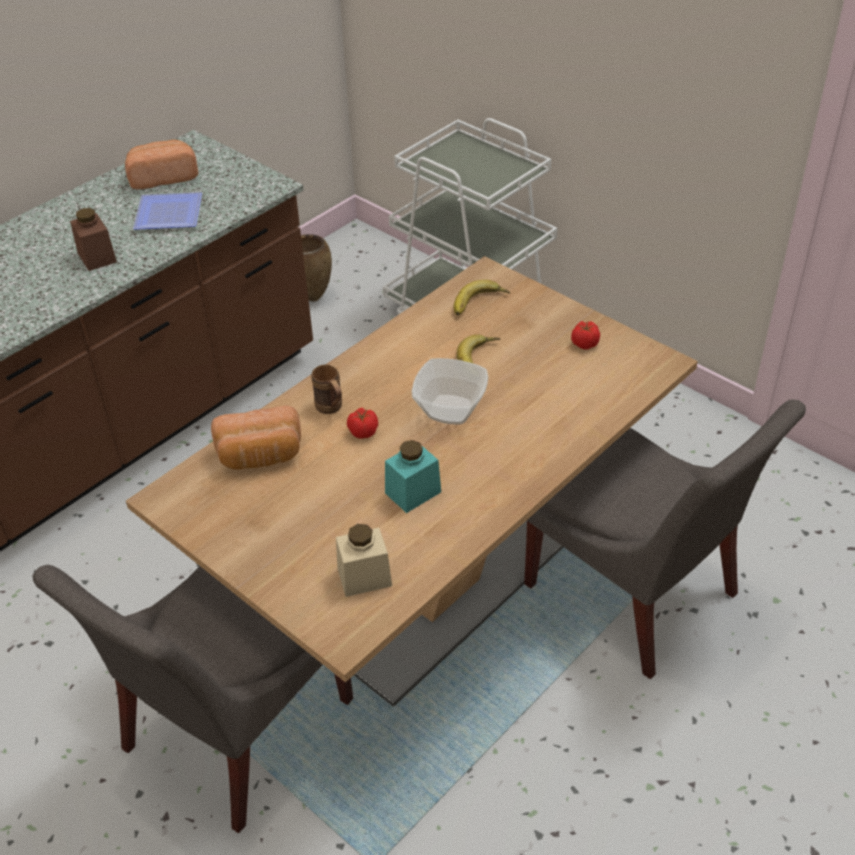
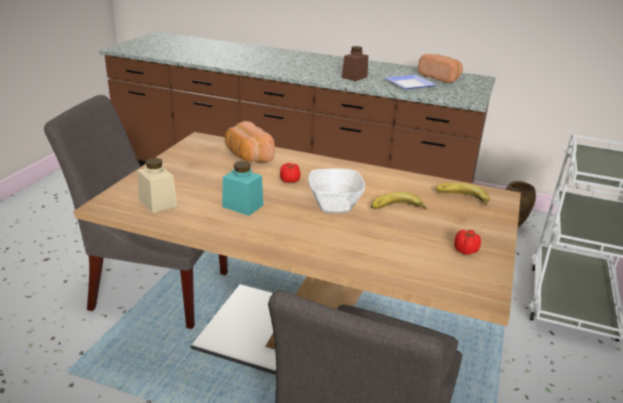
camera: 65 degrees right, 15 degrees down
brown mug [311,364,342,414] -> none

